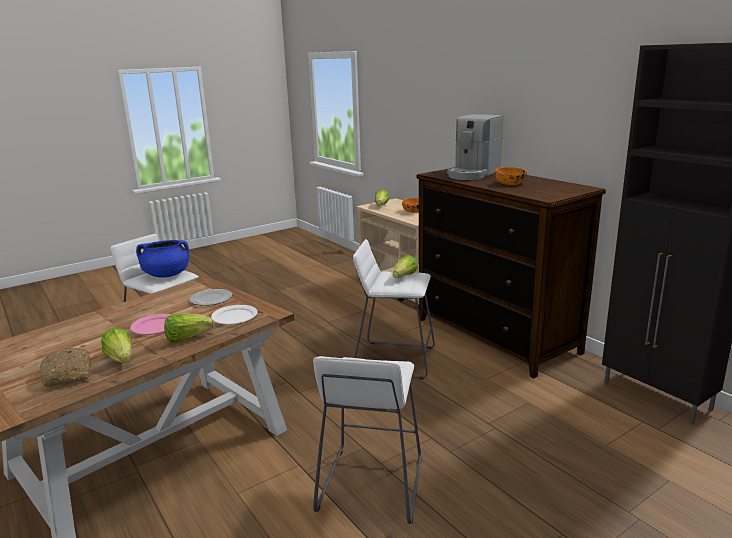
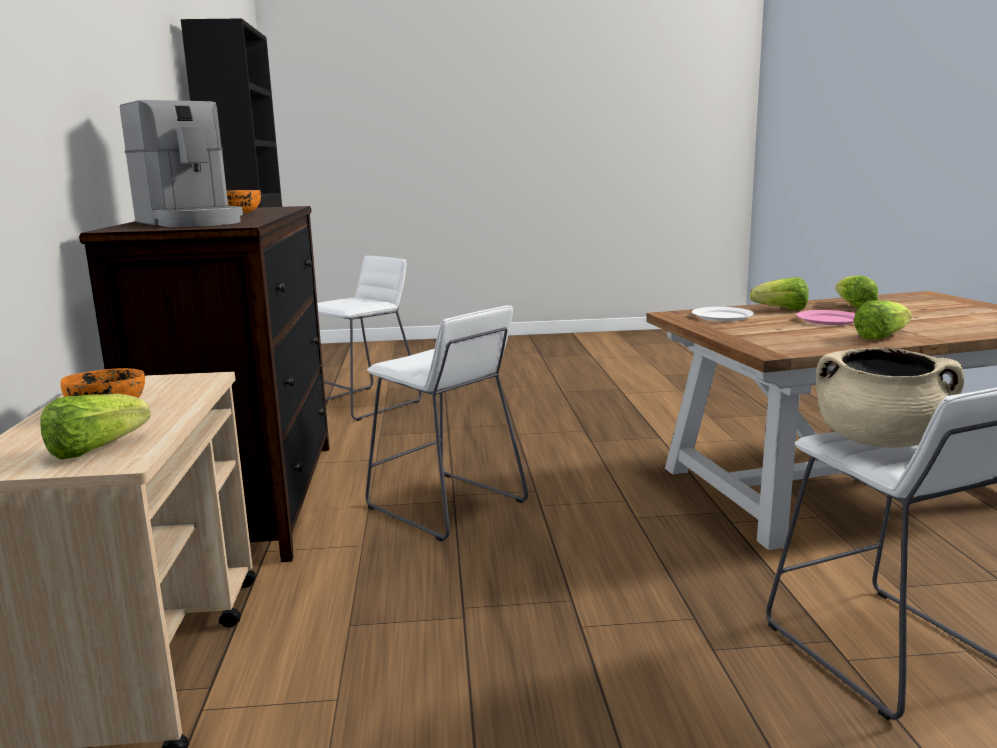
camera: 150 degrees left, 5 degrees down
bread [40,348,91,387] -> none
blue cooking pot [136,240,189,278] -> beige cooking pot [816,347,964,448]
plate [190,289,232,306] -> none
white stool [313,356,421,524] -> white stool moved to [317,256,422,421]
lettuce [393,255,418,278] -> lettuce moved to [853,300,912,339]
coffee machine [447,114,503,180] -> coffee machine turned 75 degrees clockwise [120,100,243,227]

